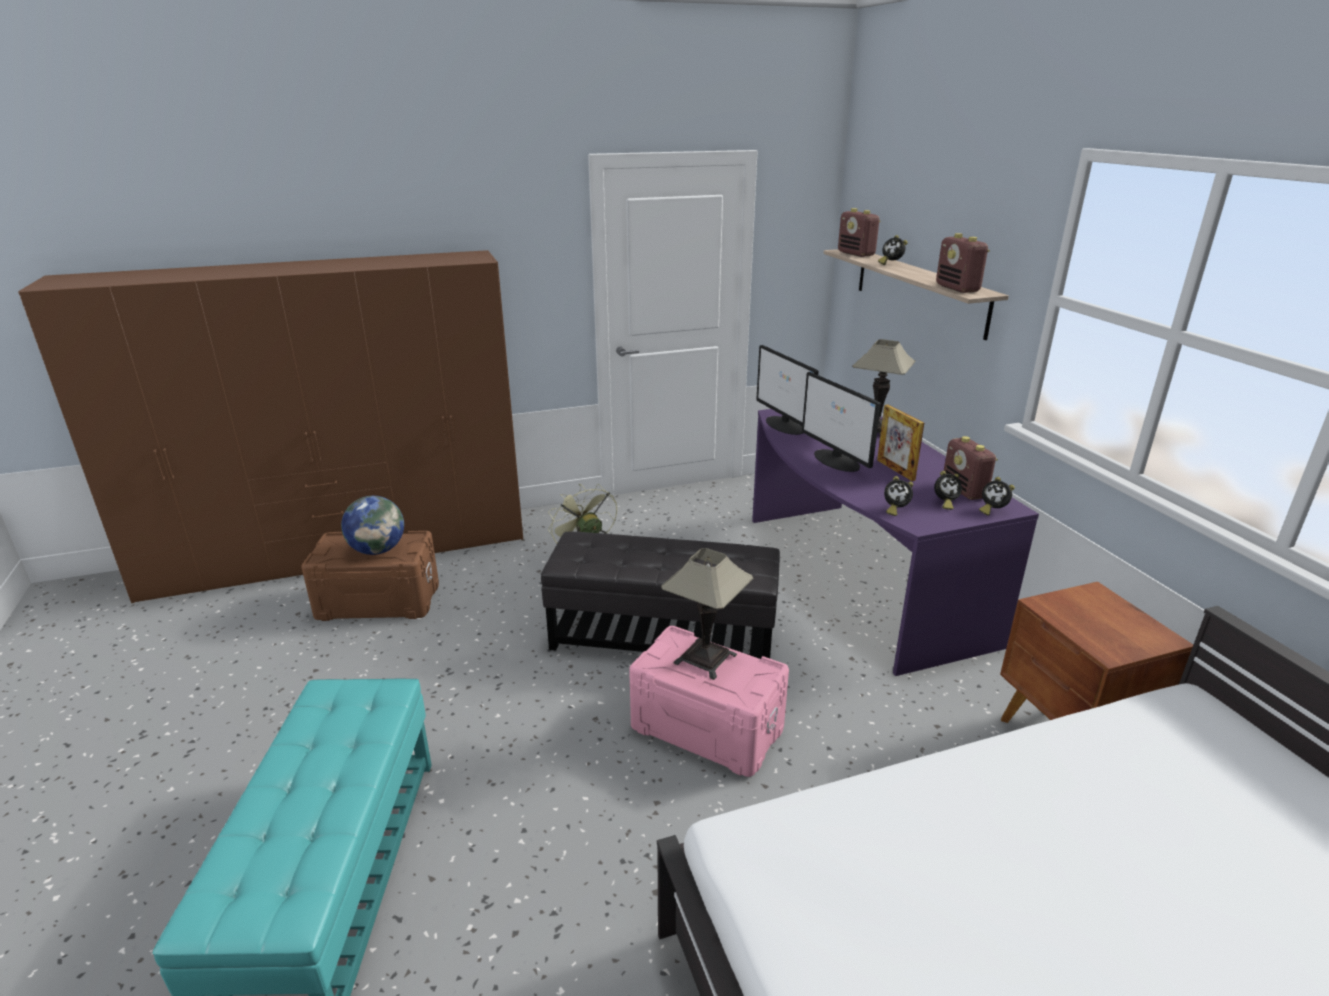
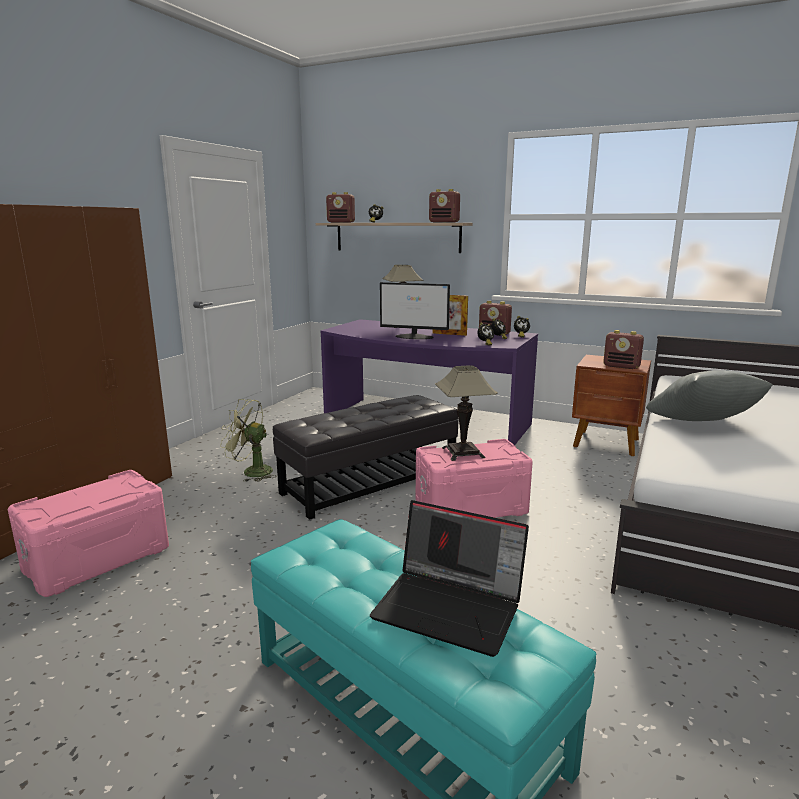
camera: 45 degrees left, 10 degrees down
brown storage box [301,531,439,621] -> pink storage box [8,470,169,597]
globe [341,496,404,555] -> none
monitor [756,345,819,435] -> none
none -> laptop [370,500,529,657]
none -> radio [603,330,644,369]
none -> grey pillow [646,370,773,421]

